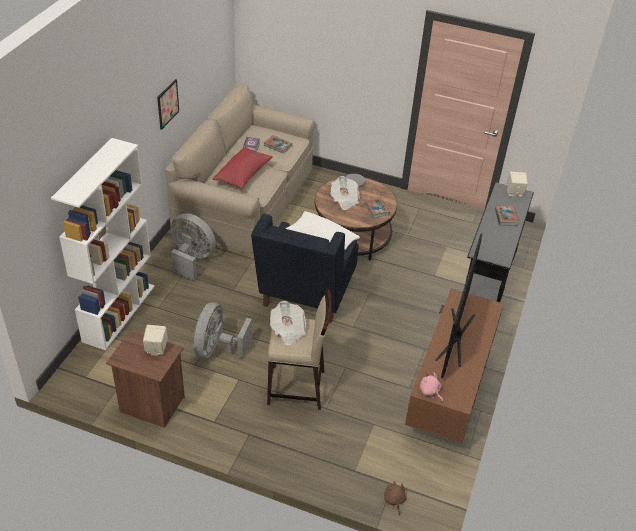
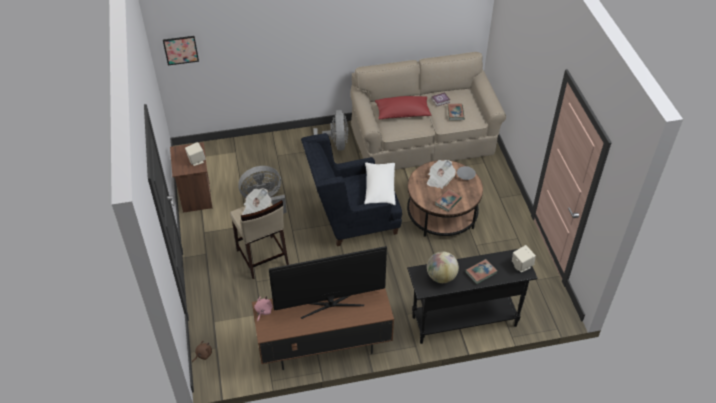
camera: 60 degrees right, 5 degrees up
white bookcase [51,138,154,350] -> none
picture [157,79,179,130] -> picture moved to [163,36,199,65]
none -> globe [427,251,459,283]

